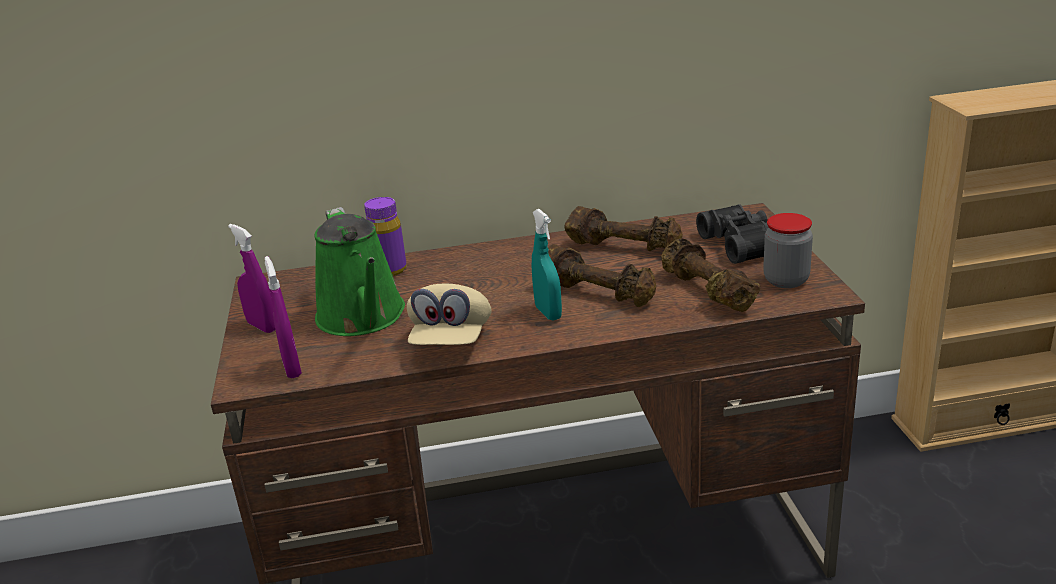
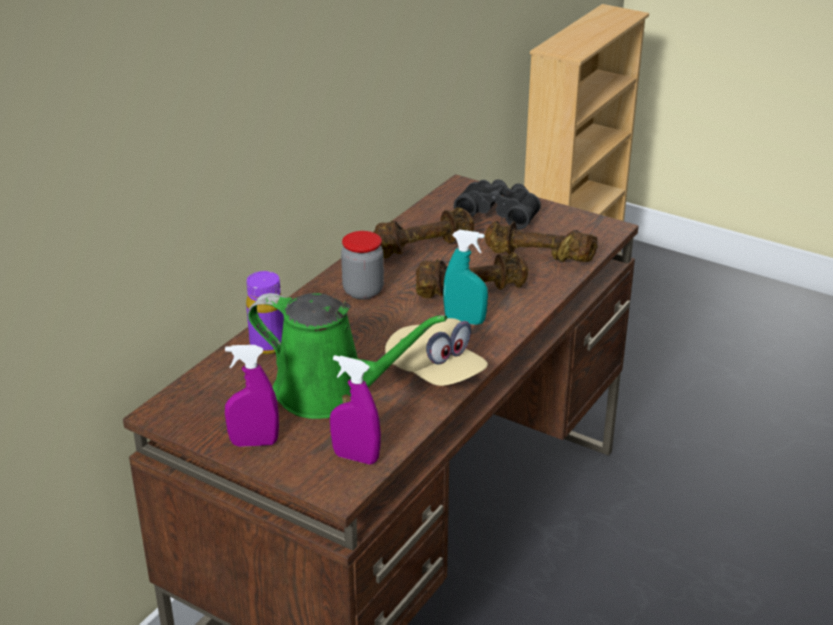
camera: 50 degrees left, 5 degrees up
jar [763,213,813,288] -> jar moved to [341,231,384,300]

